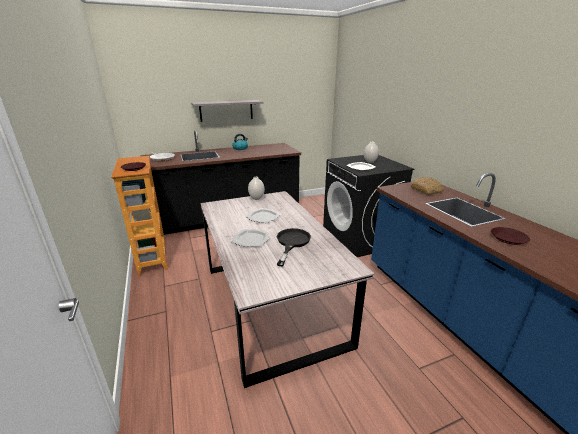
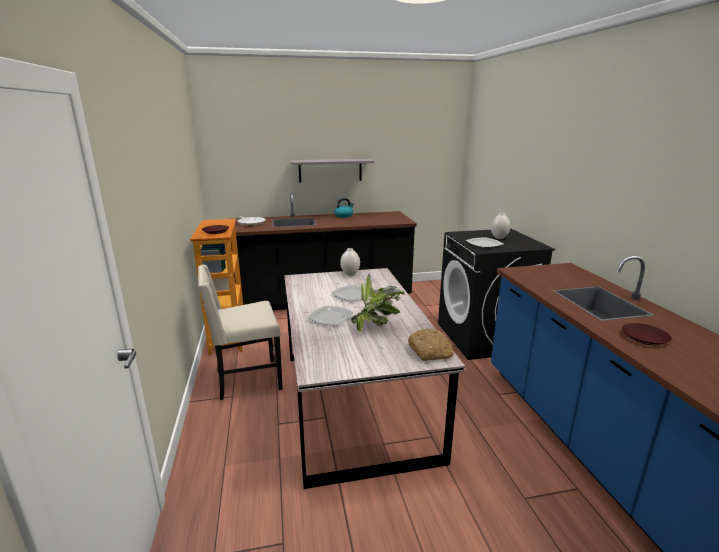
camera: 10 degrees right, 5 degrees down
black frying pan [277,228,311,266] -> potted plant [351,273,405,332]
bread [411,177,444,195] -> bread moved to [408,328,454,361]
none -> beige chair [198,265,283,400]

